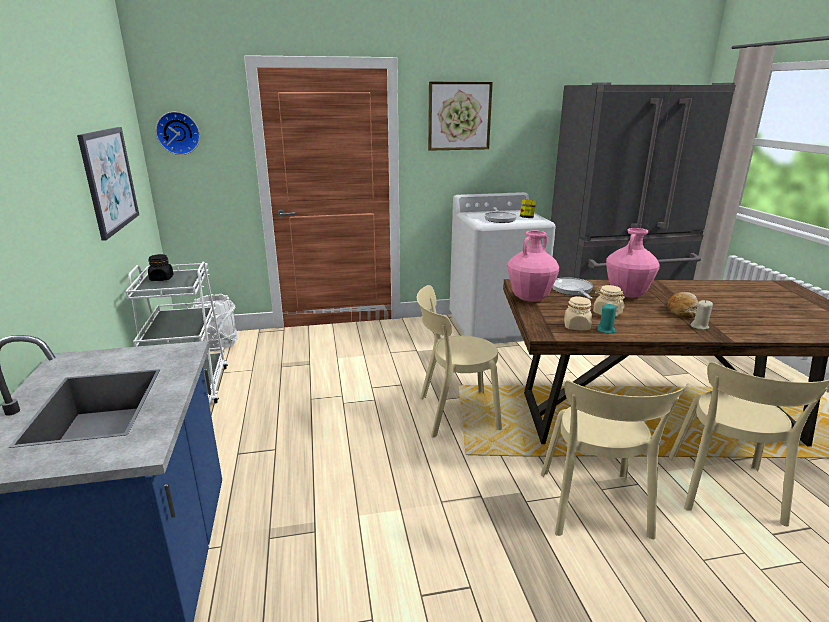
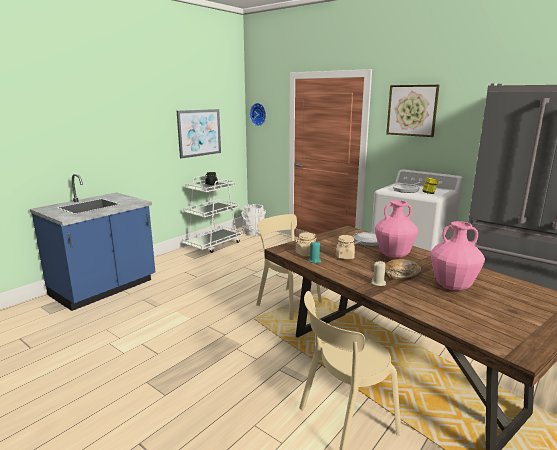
camera: 50 degrees right, 5 degrees down
pink vase [507,231,560,302] -> pink vase moved to [430,221,485,291]
beige chair [541,380,689,539] -> none

